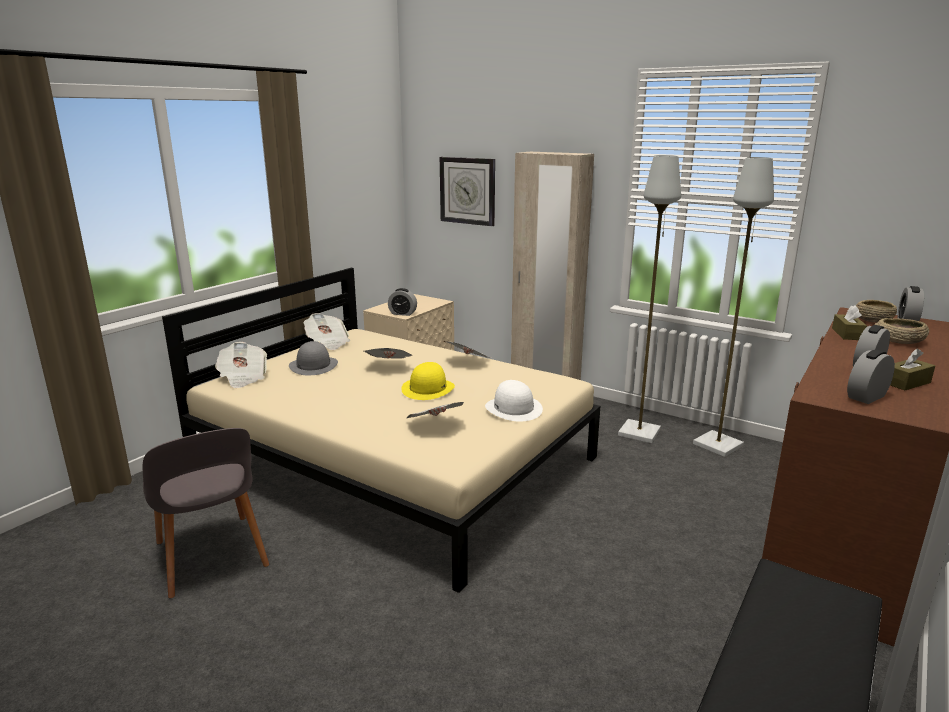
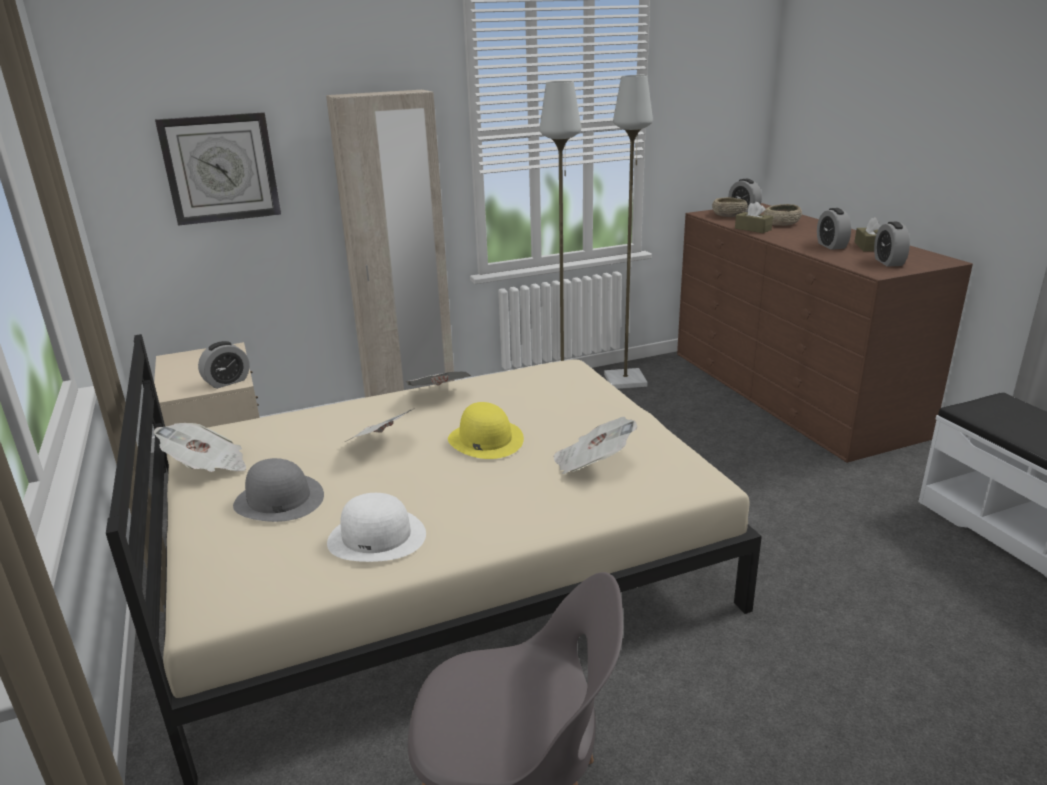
camera: 55 degrees left, 5 degrees up
newspaper [215,342,267,388] -> none
white hat [485,380,543,422] -> white hat moved to [327,493,426,562]

